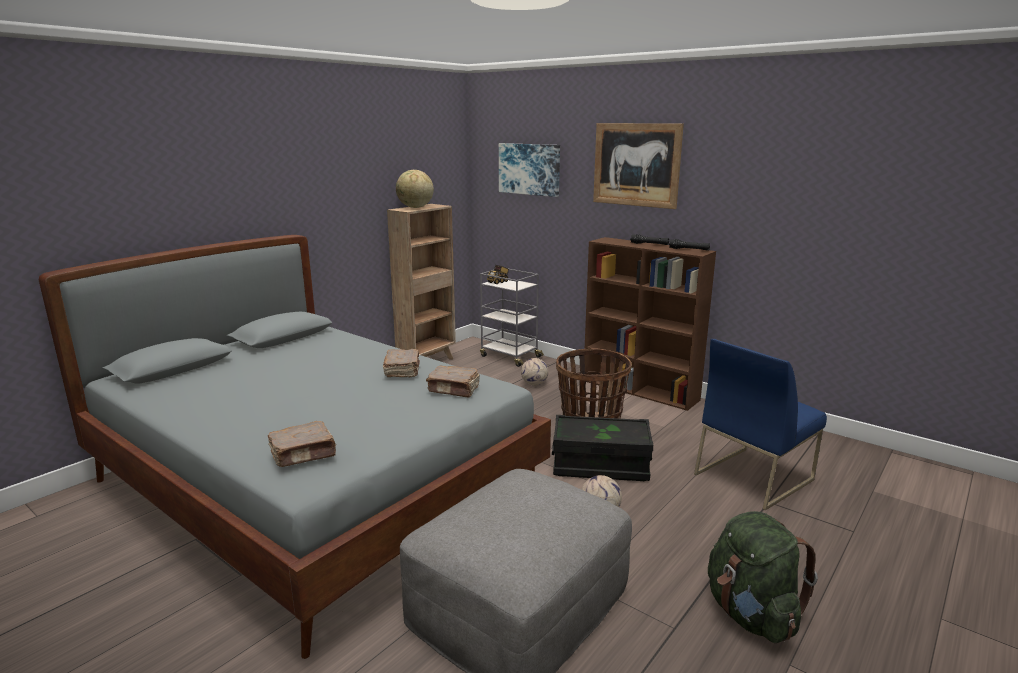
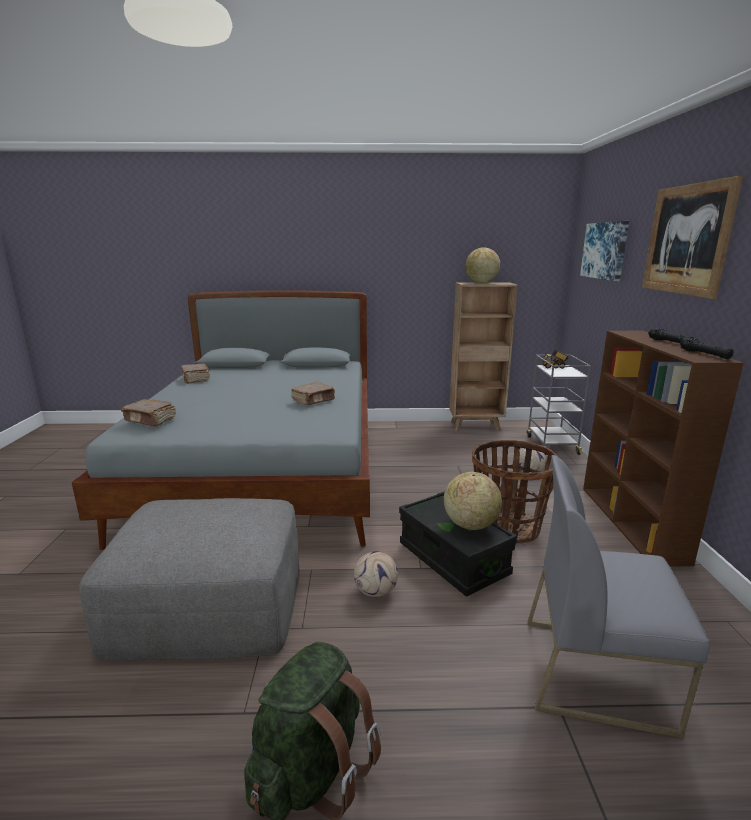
camera: 50 degrees right, 0 degrees up
brown book [426,366,480,398] -> brown book moved to [180,363,210,383]
blue chair [694,339,827,510] -> grey chair [527,455,710,738]
none -> globe [444,472,502,530]

